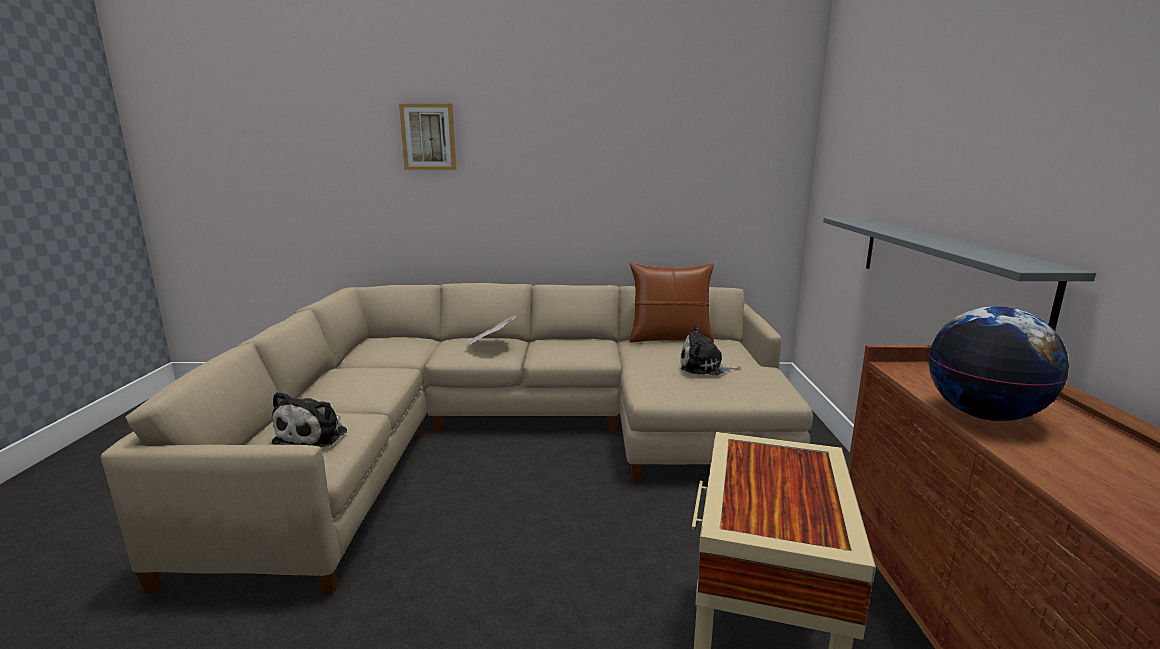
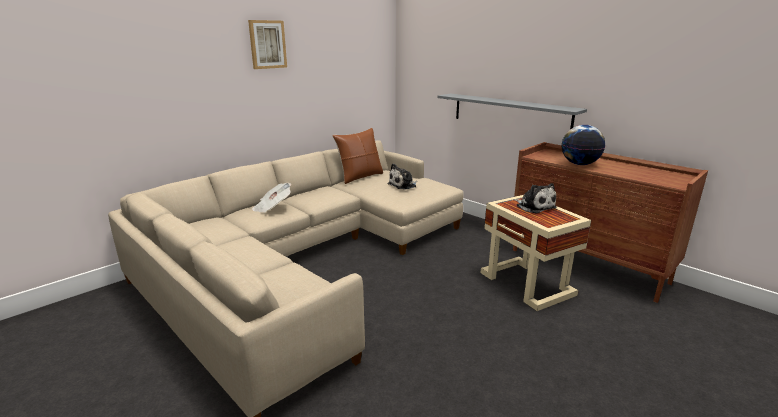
camera: 45 degrees left, 5 degrees up
plush toy [272,392,347,447] -> plush toy moved to [514,183,557,214]
picture [399,104,456,170] -> picture moved to [248,20,287,69]

